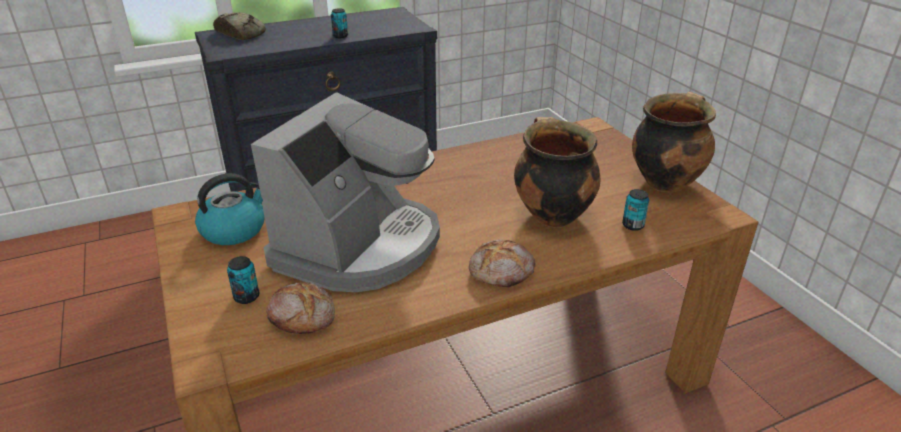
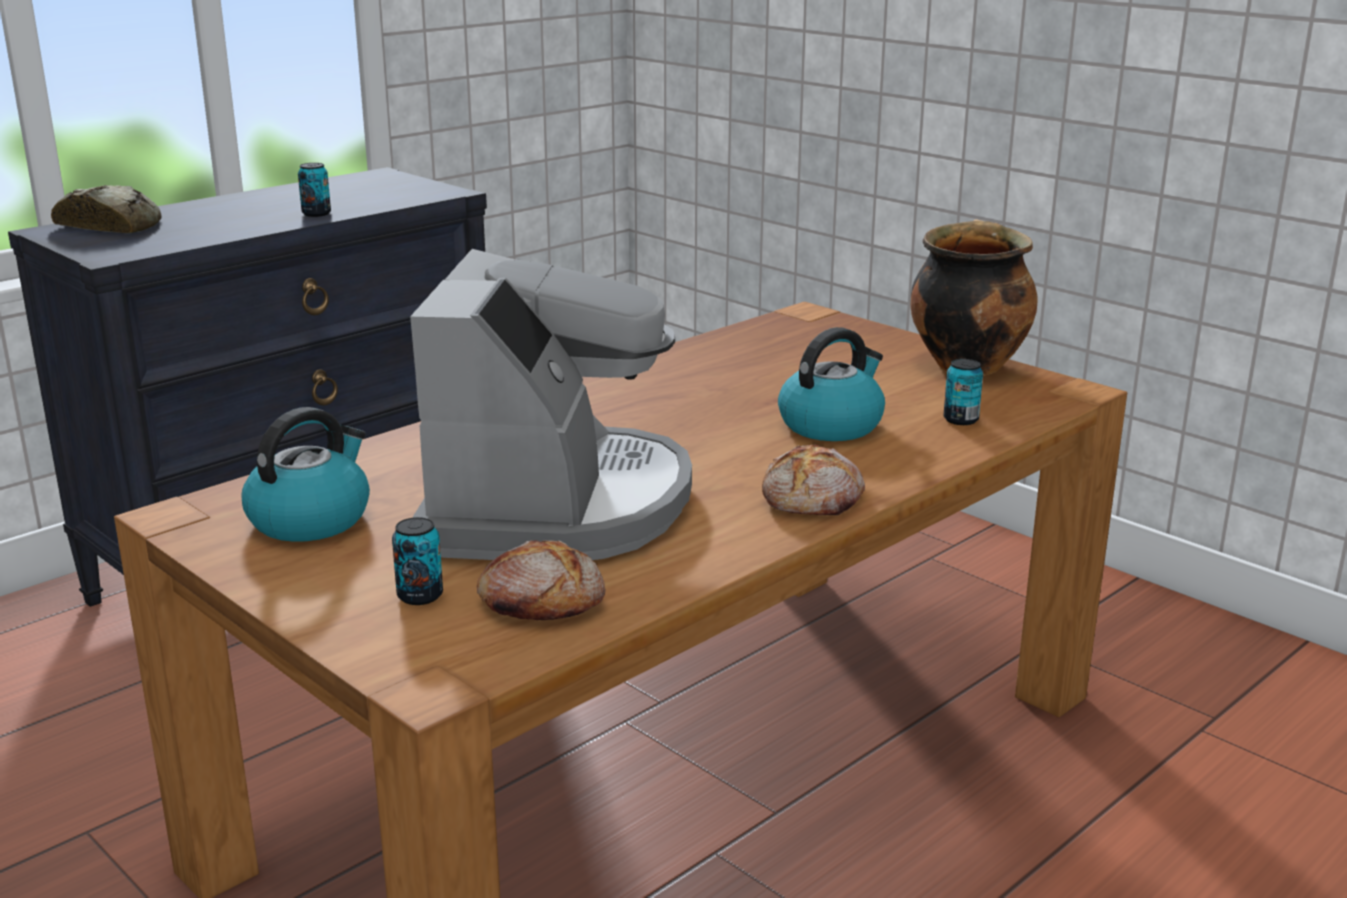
camera: 20 degrees left, 10 degrees down
cooking pot [514,117,601,227] -> kettle [778,327,885,441]

